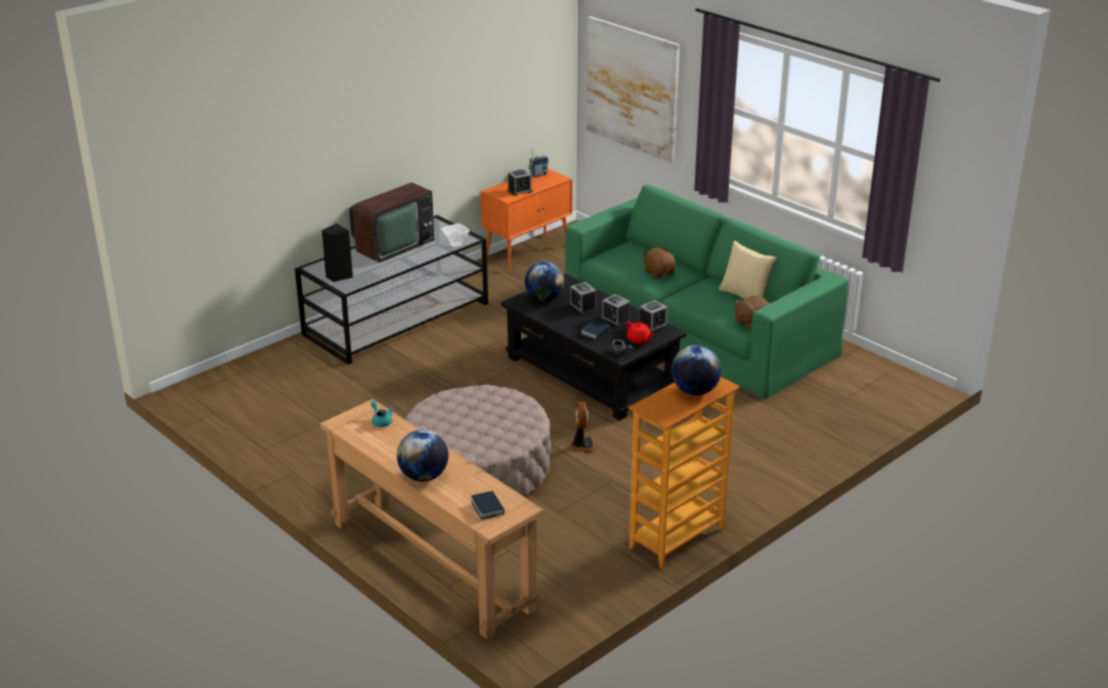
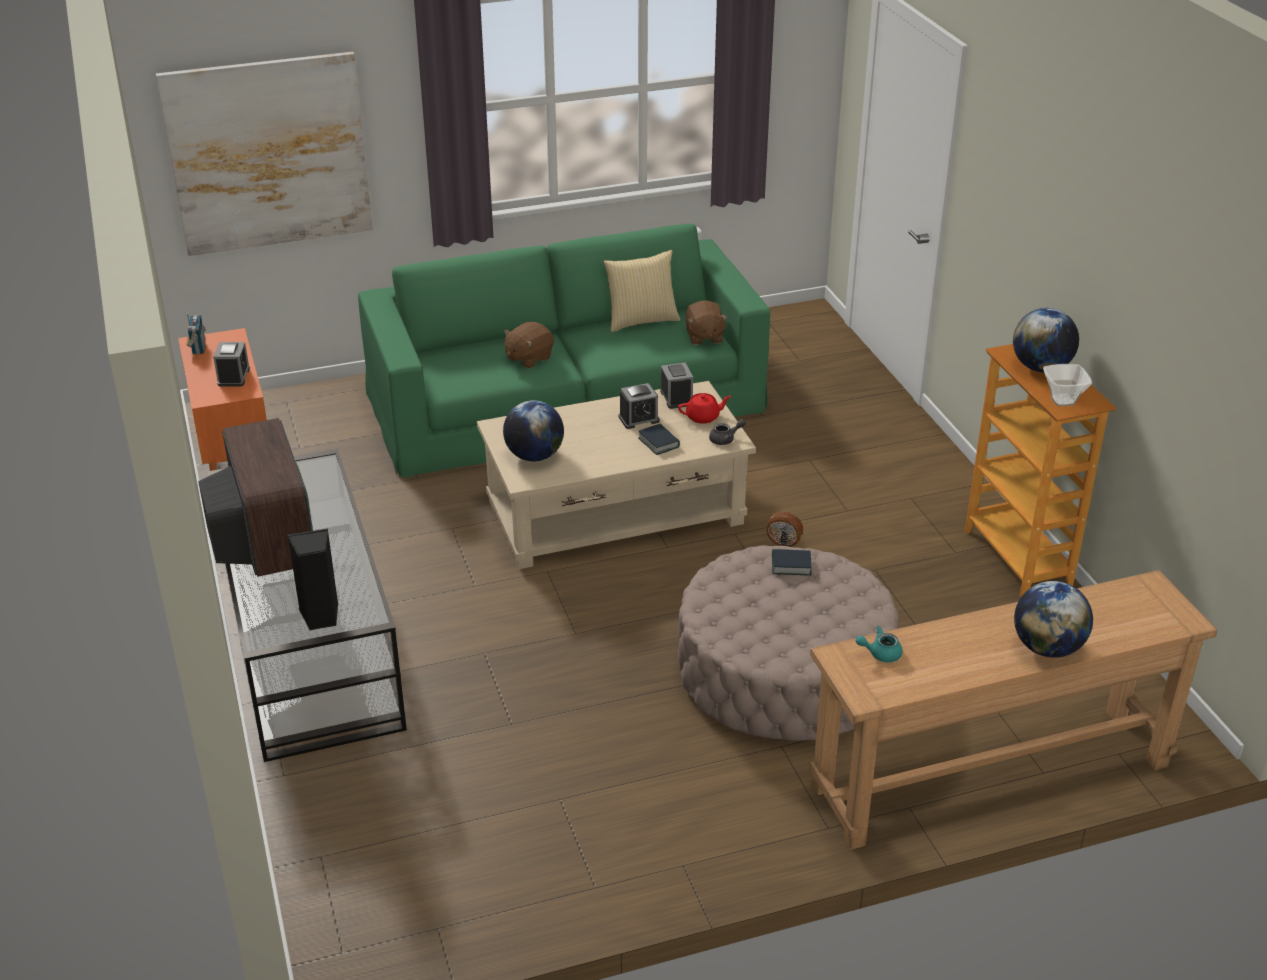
camera: 65 degrees left, 5 degrees up
bowl [441,223,470,248] -> bowl moved to [1043,364,1092,406]
book [471,491,505,520] -> book moved to [772,549,812,576]
black coffee table [501,274,687,420] -> beige coffee table [477,381,756,569]
alarm clock [570,282,596,315] -> none
brown plush toy [642,248,676,279] -> brown plush toy turned 45 degrees counterclockwise [504,322,554,368]

